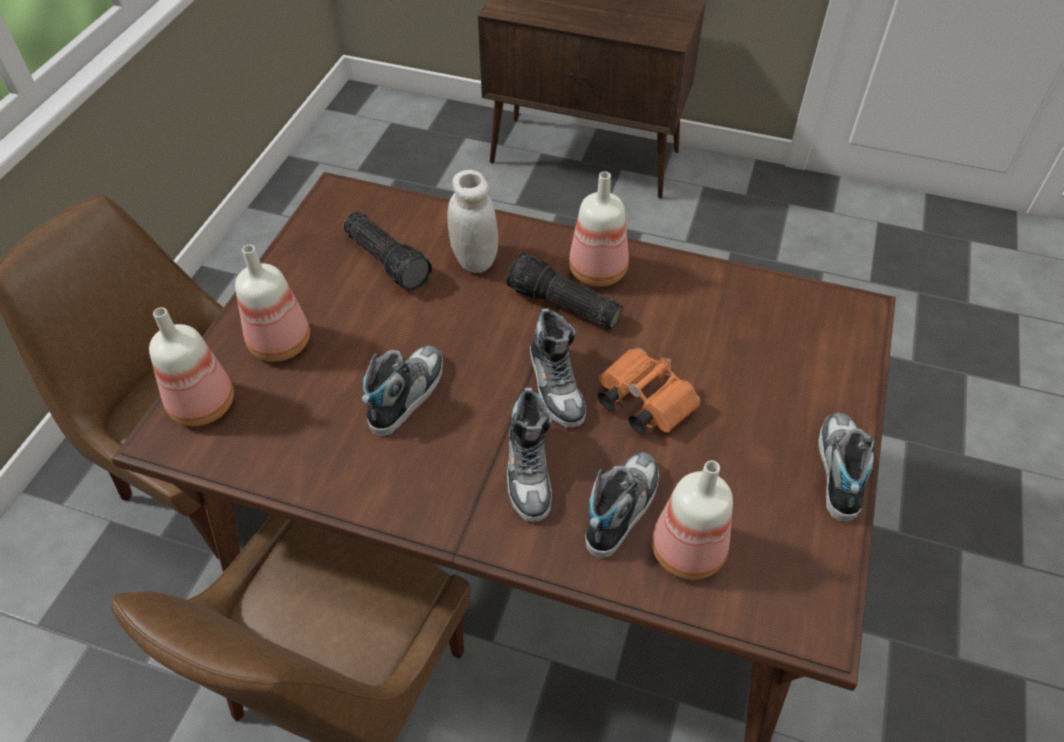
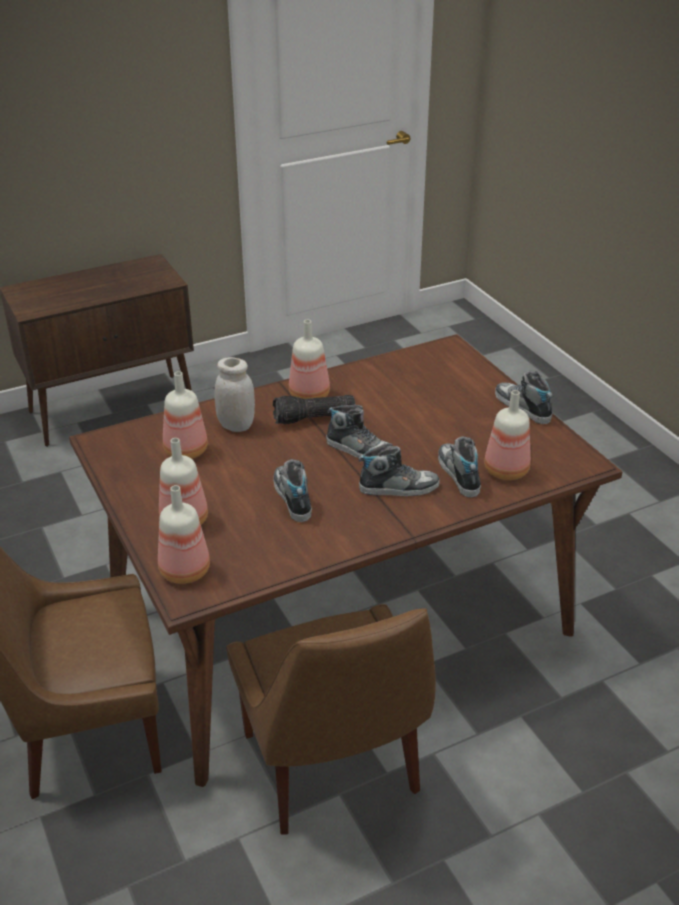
camera: 45 degrees left, 15 degrees down
flashlight [343,212,432,291] -> bottle [163,371,208,459]
shoe [507,388,552,522] -> shoe turned 45 degrees counterclockwise [359,443,440,496]
orange binoculars [597,348,700,434] -> none

